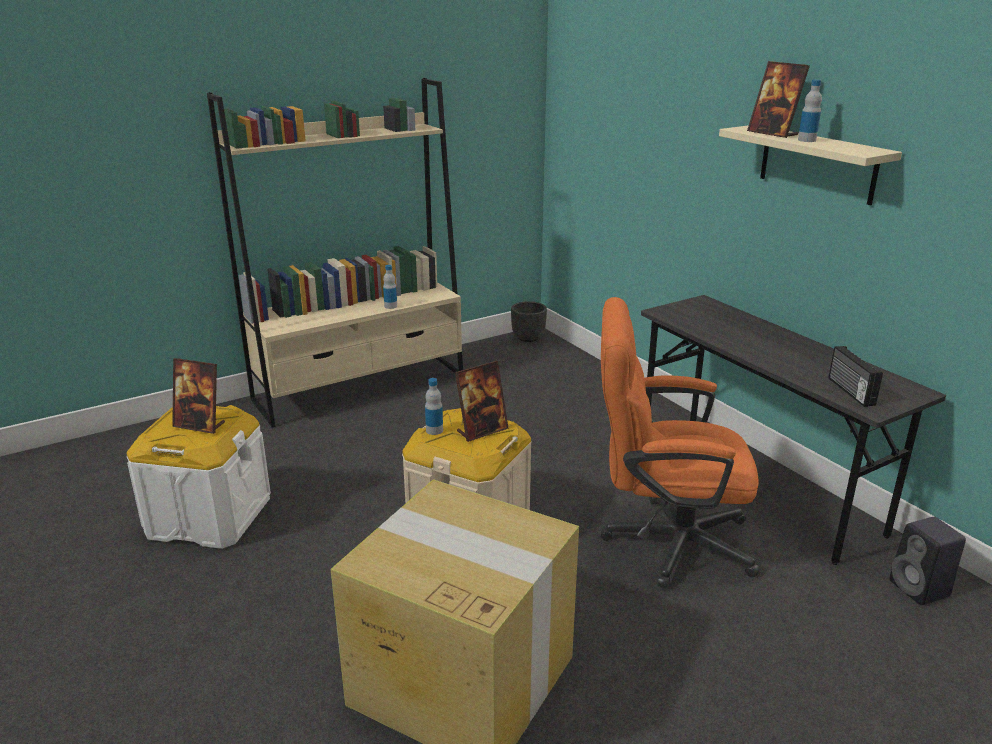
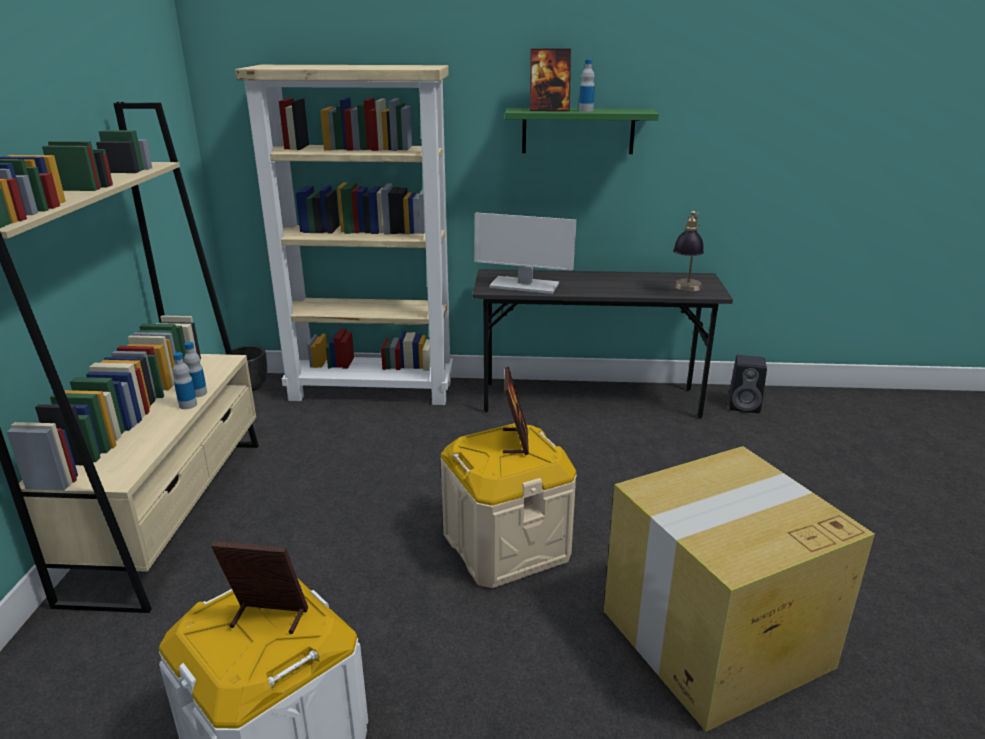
camera: 55 degrees left, 0 degrees up
picture frame [172,358,225,434] -> picture frame turned 135 degrees counterclockwise [211,541,308,634]
bottle [425,378,443,435] -> bottle moved to [173,352,197,409]
orange office chair [601,297,760,589] -> none
beige shelf [719,125,902,205] -> green shelf [505,108,659,154]
radio [828,346,883,407] -> table lamp [673,211,704,291]
none -> beige bookcase [235,65,453,405]
none -> monitor [474,212,577,294]

